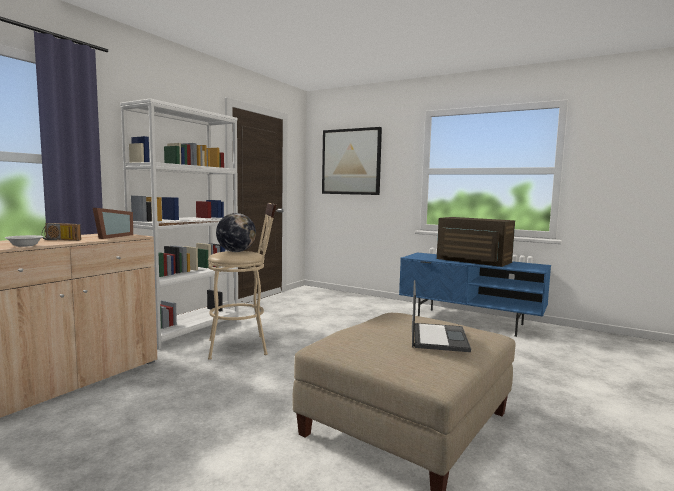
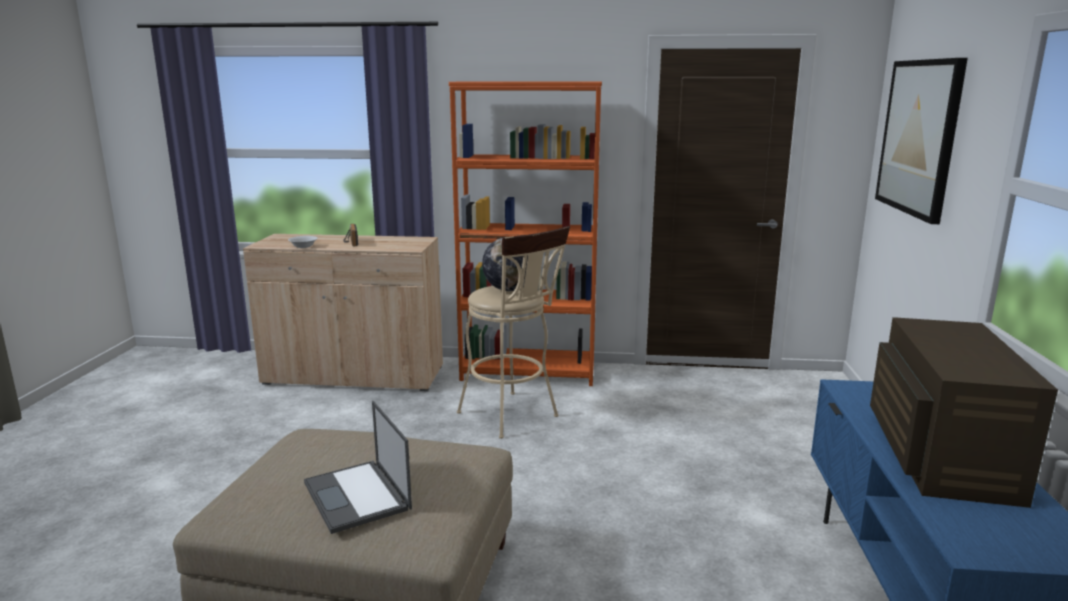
camera: 65 degrees right, 10 degrees up
picture frame [93,208,133,239] -> none
white bookcase [120,98,238,350] -> orange bookcase [449,82,602,386]
laptop [412,280,471,352] -> laptop turned 75 degrees clockwise [304,401,412,534]

